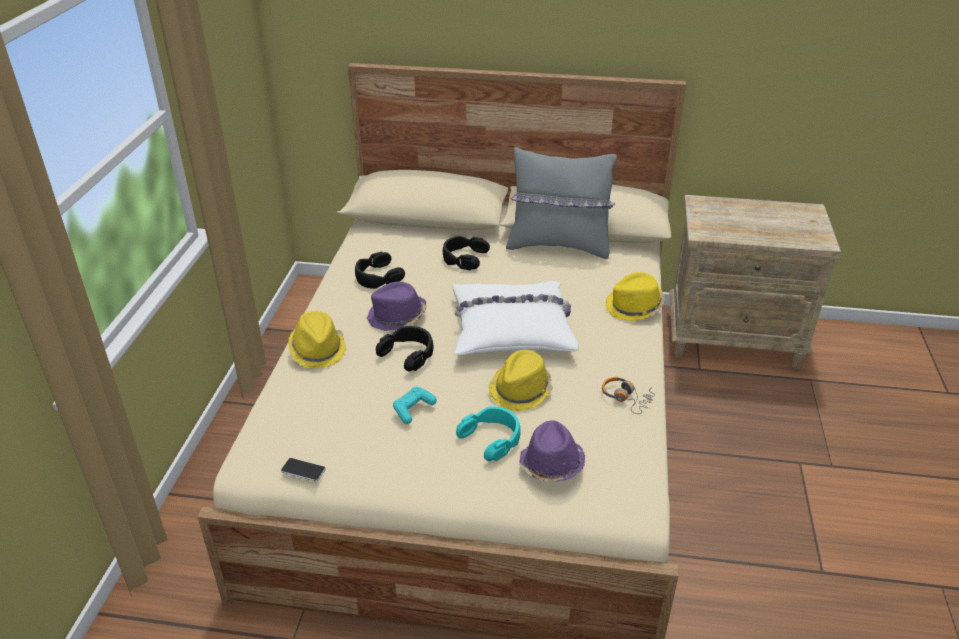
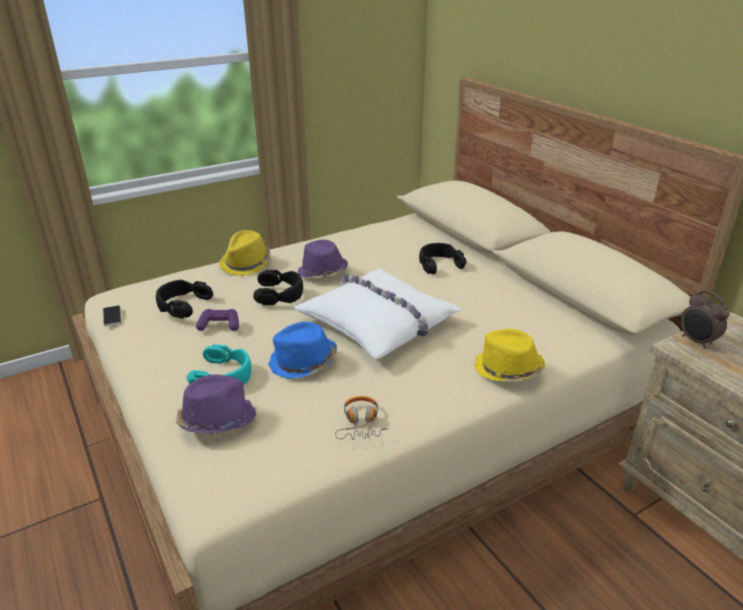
camera: 50 degrees right, 5 degrees down
black headphones [355,252,405,289] -> black headphones moved to [156,280,213,319]
turquoise game controller [393,387,437,424] -> purple game controller [196,309,239,331]
yellow hat [489,350,553,412] -> blue hat [268,322,337,379]
grey pillow [506,147,617,259] -> none
none -> alarm clock [680,290,730,349]

